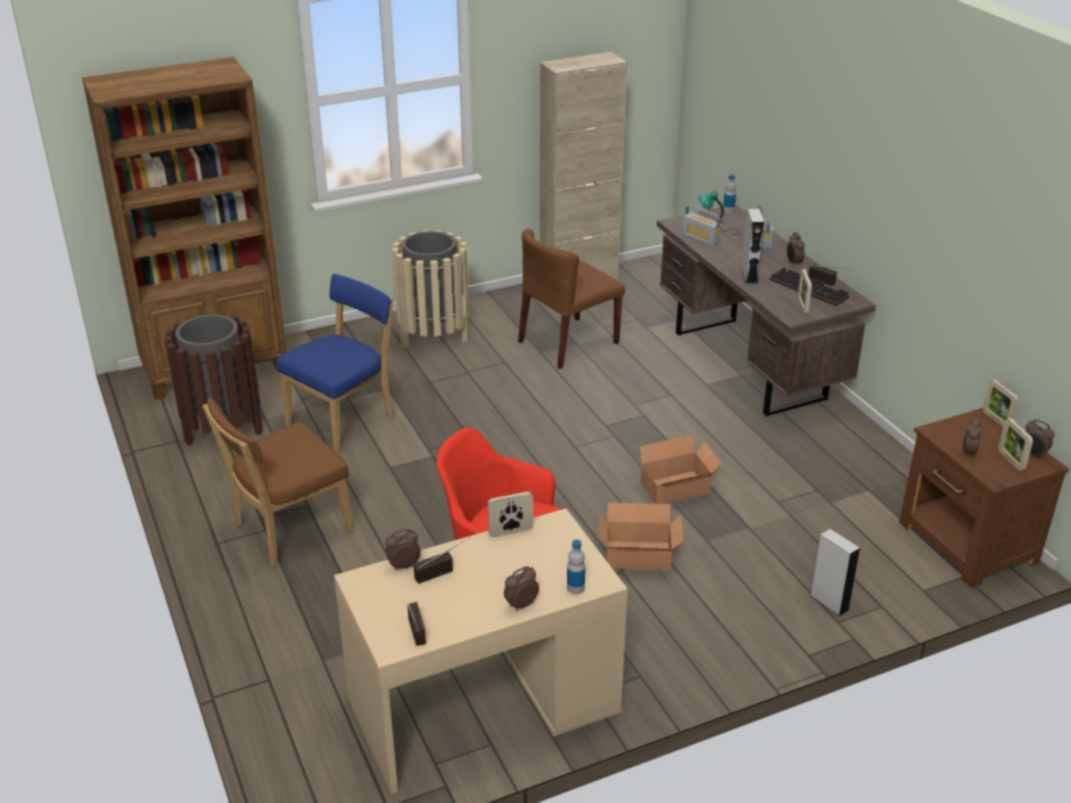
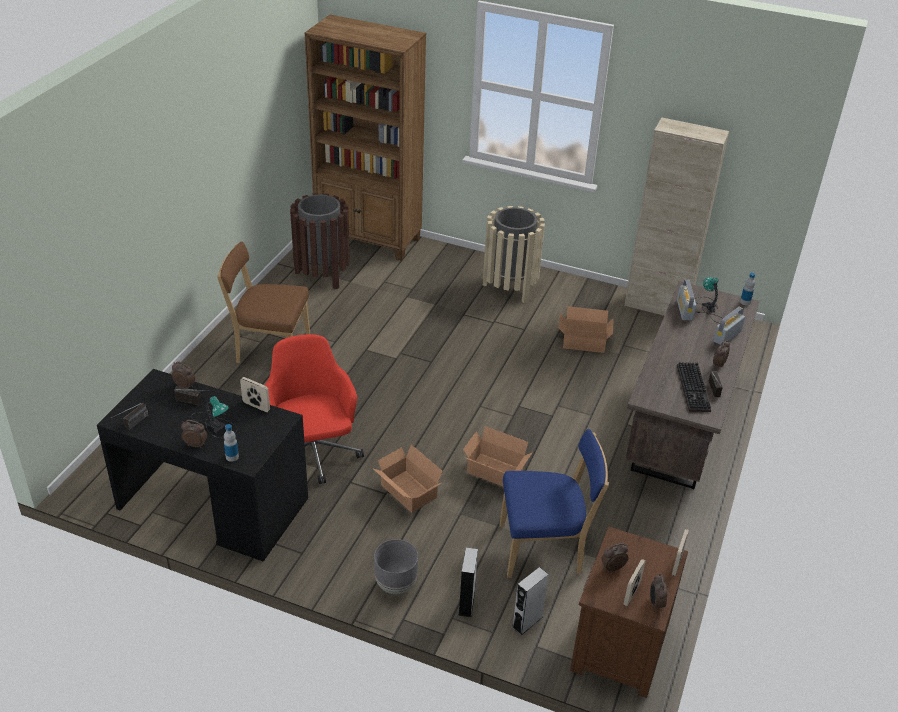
camera: 45 degrees right, 5 degrees up
blue chair [276,274,394,453] -> blue chair moved to [500,429,609,578]
beige desk [334,508,628,794] -> black desk [97,369,308,562]
brown chair [518,229,625,369] -> cardboard box [559,306,614,353]
grey speaker [741,208,765,283] -> grey speaker moved to [512,567,549,635]
picture frame [798,269,812,314] -> none
none -> table lamp [191,396,238,438]
none -> grey planter [374,539,418,594]

